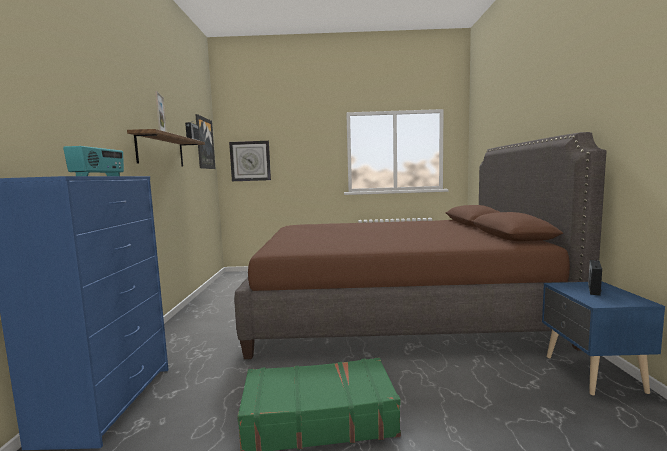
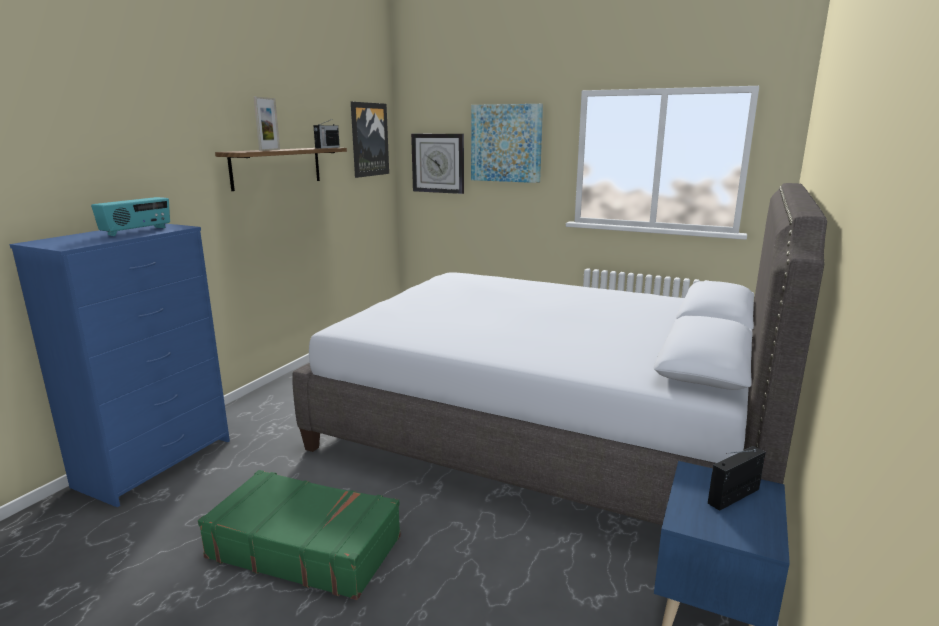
camera: 25 degrees right, 10 degrees up
brown bed [234,132,607,359] -> grey bed [292,183,827,525]
none -> picture [471,104,543,183]

